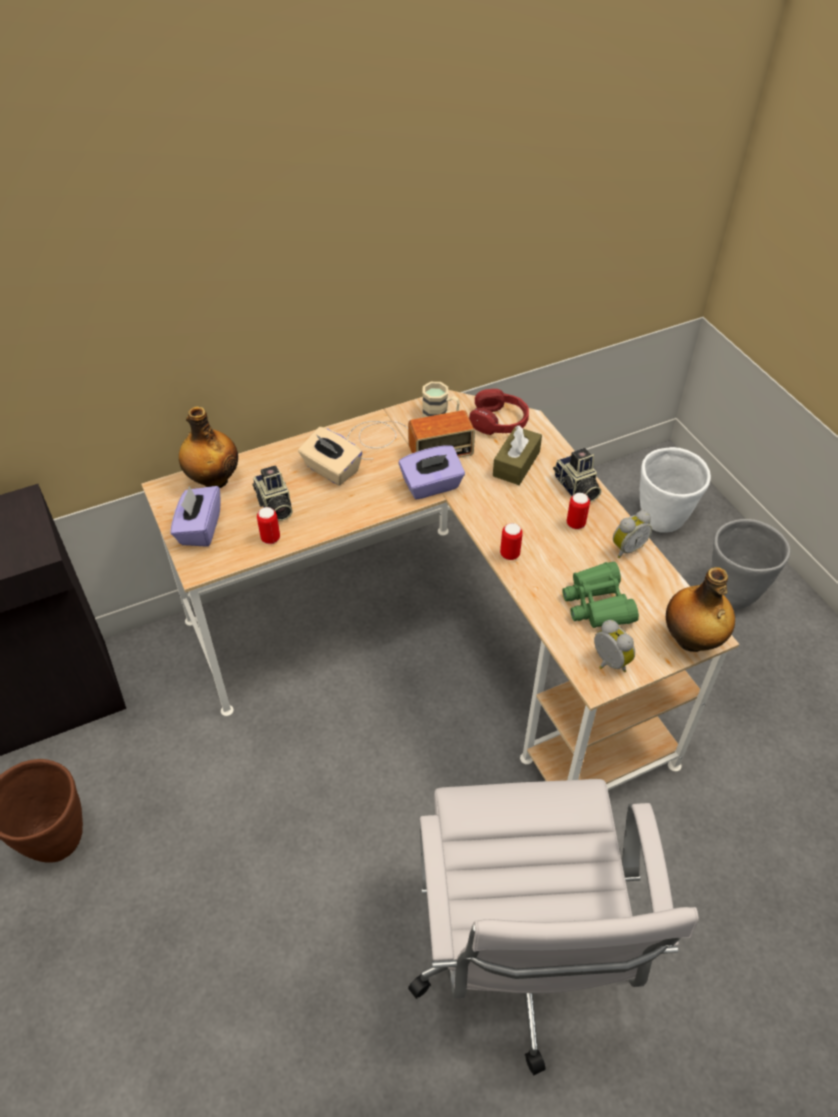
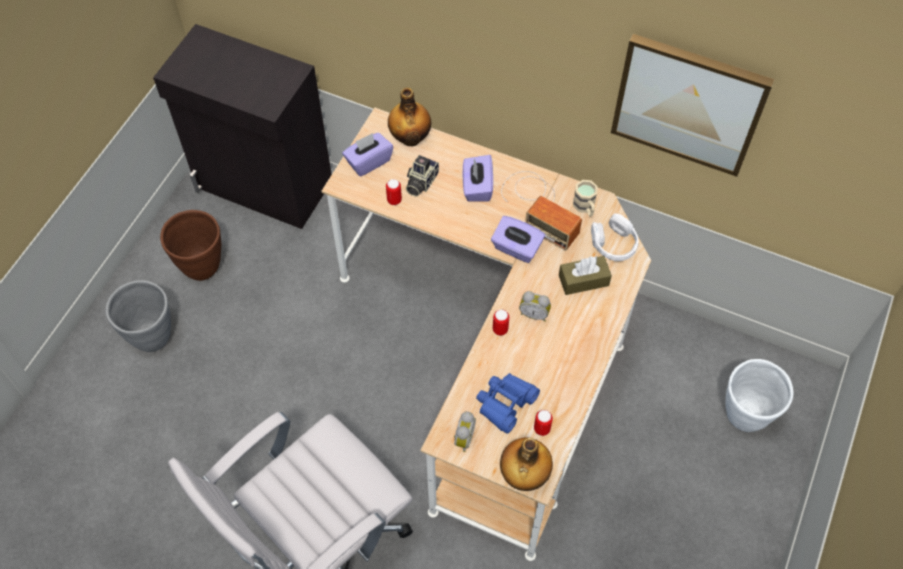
camera: 50 degrees right, 10 degrees up
beige tissue box [298,427,363,486] -> purple tissue box [463,155,493,202]
red headphones [469,389,529,435] -> white headphones [591,213,639,261]
camera [553,448,601,502] -> none
green binoculars [562,562,639,628] -> blue binoculars [476,373,540,434]
can [567,493,590,529] -> can moved to [534,410,553,436]
alarm clock [613,510,652,558] -> alarm clock moved to [519,291,551,322]
grey planter [712,519,790,609] -> grey planter moved to [106,280,171,352]
none -> picture [611,34,775,177]

